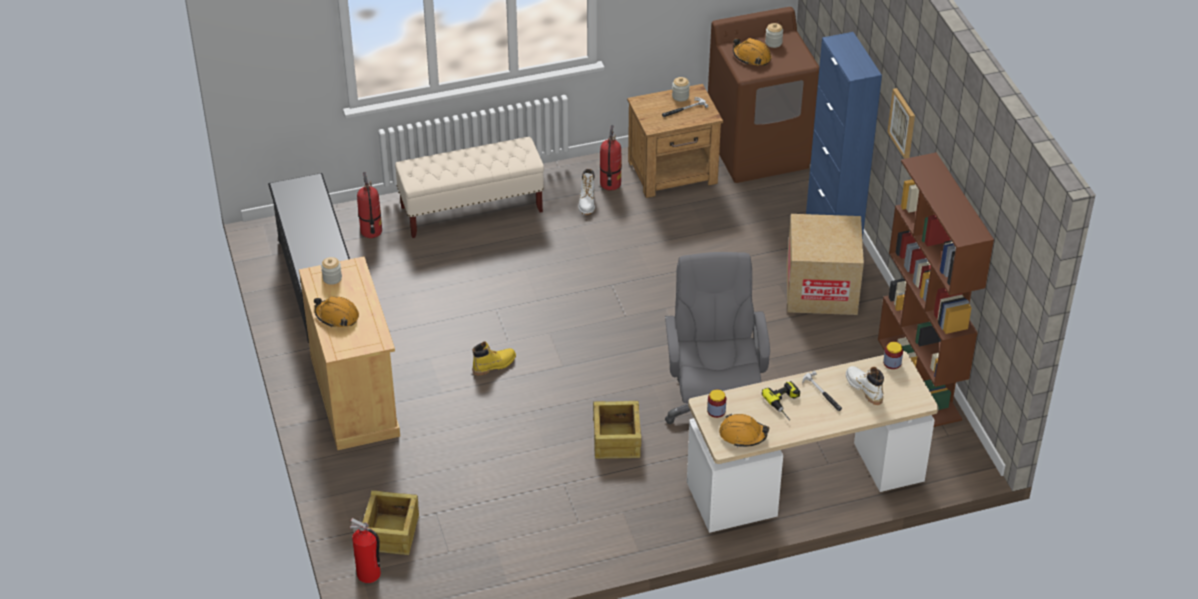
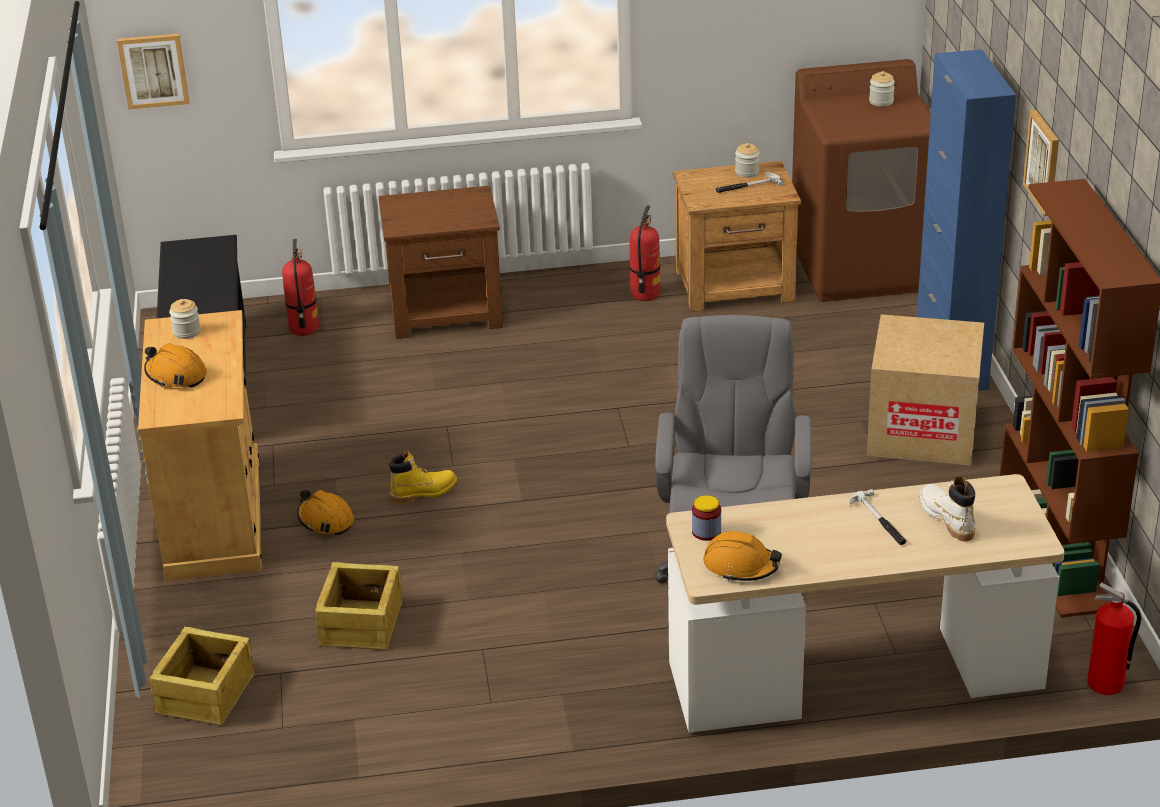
camera: 10 degrees right, 10 degrees down
fire extinguisher [350,518,381,583] -> fire extinguisher moved to [1087,582,1141,695]
beige bench [395,137,544,238] -> brown nightstand [379,185,503,339]
white boot [578,169,595,215] -> none
crate [593,401,641,459] -> crate moved to [315,562,402,650]
orange hard hat [733,38,771,66] -> orange hard hat moved to [297,490,354,535]
power drill [762,381,800,420] -> none
jar [883,342,903,369] -> none
none -> picture [117,34,189,109]

